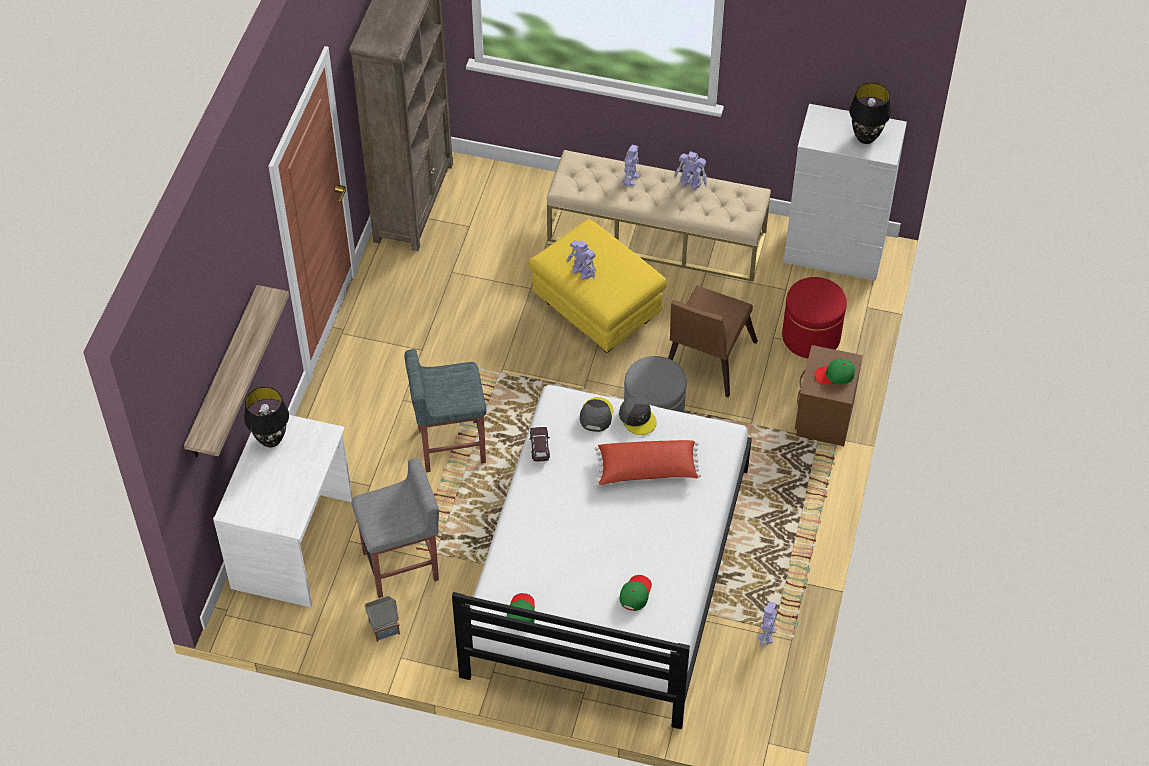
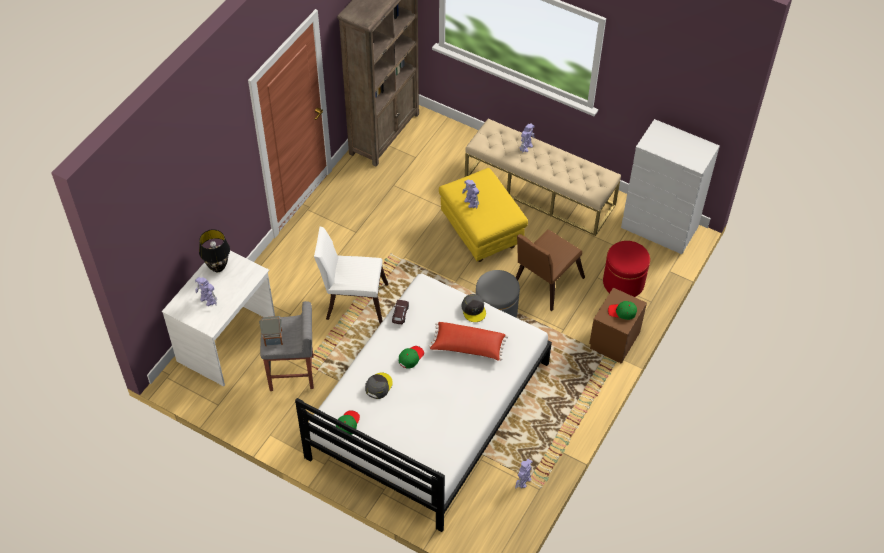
camera: 15 degrees right, 0 degrees up
shelf [184,285,289,457] -> none
toy house [364,596,400,642] -> toy house moved to [259,316,283,346]
grey stool [404,349,486,472] -> white chair [314,227,388,324]
grey cap [580,397,613,432] -> grey cap moved to [365,372,393,399]
green cap [619,575,652,611] -> green cap moved to [399,346,424,368]
toy robot [674,151,707,190] -> toy robot moved to [195,277,217,306]
black table lamp [849,83,891,144] -> none

